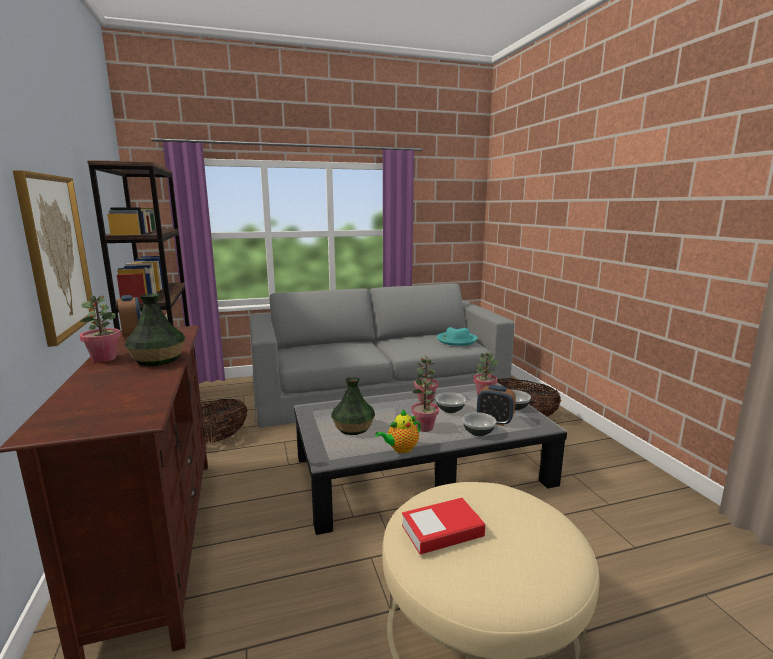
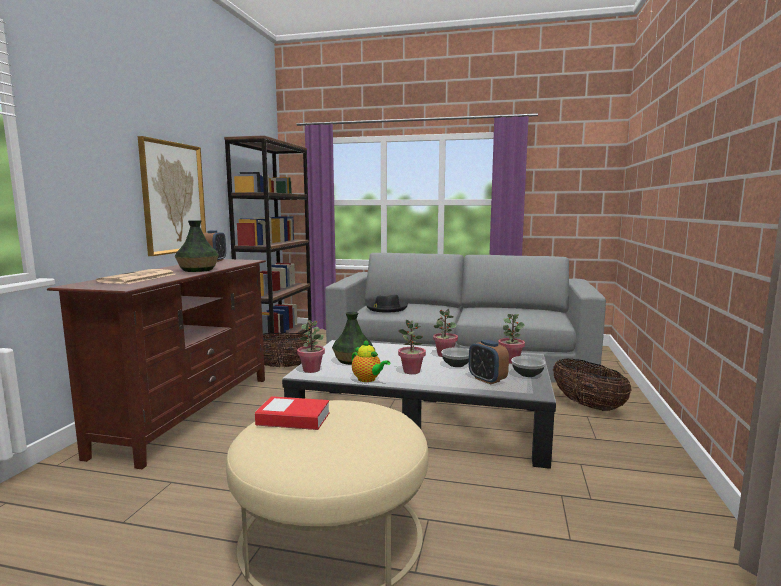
camera: 30 degrees right, 5 degrees down
potted plant [79,295,121,363] -> potted plant moved to [297,320,325,373]
teapot [375,409,421,453] -> teapot turned 135 degrees counterclockwise [351,339,390,382]
turquoise hat [437,327,478,346] -> none
bowl [462,412,496,436] -> none
none -> newspaper [96,269,175,284]
none -> black hat [366,295,408,312]

